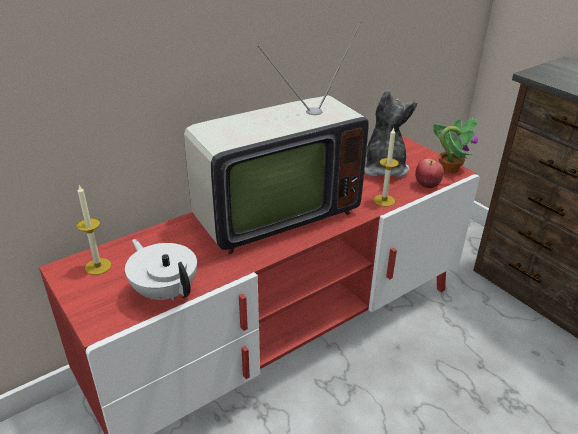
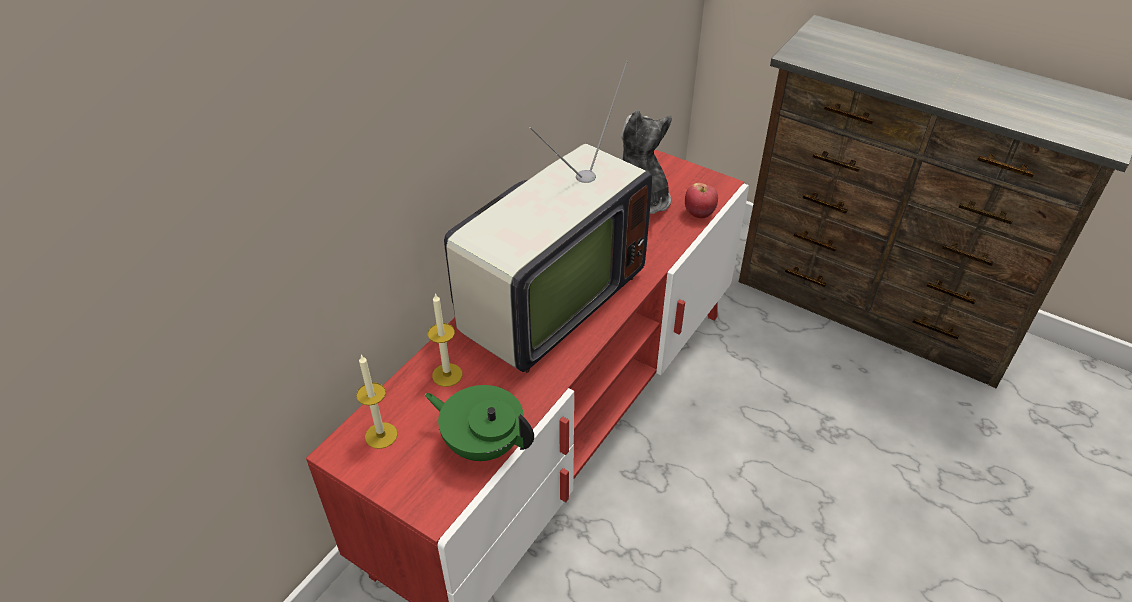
camera: 20 degrees left, 10 degrees up
white teapot [125,239,197,301] -> green teapot [425,385,534,461]
candle [374,127,399,207] -> candle moved to [428,293,462,387]
potted plant [433,118,478,173] -> none

